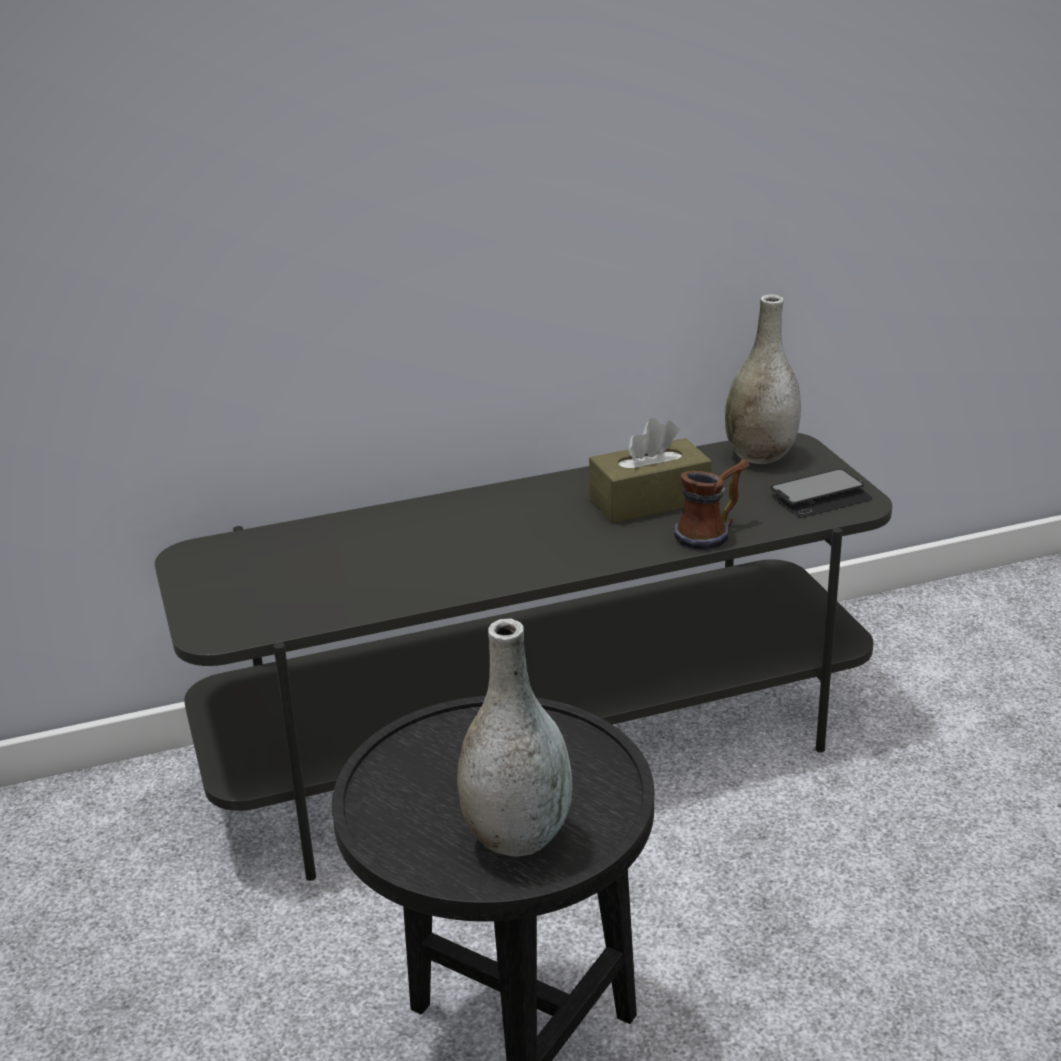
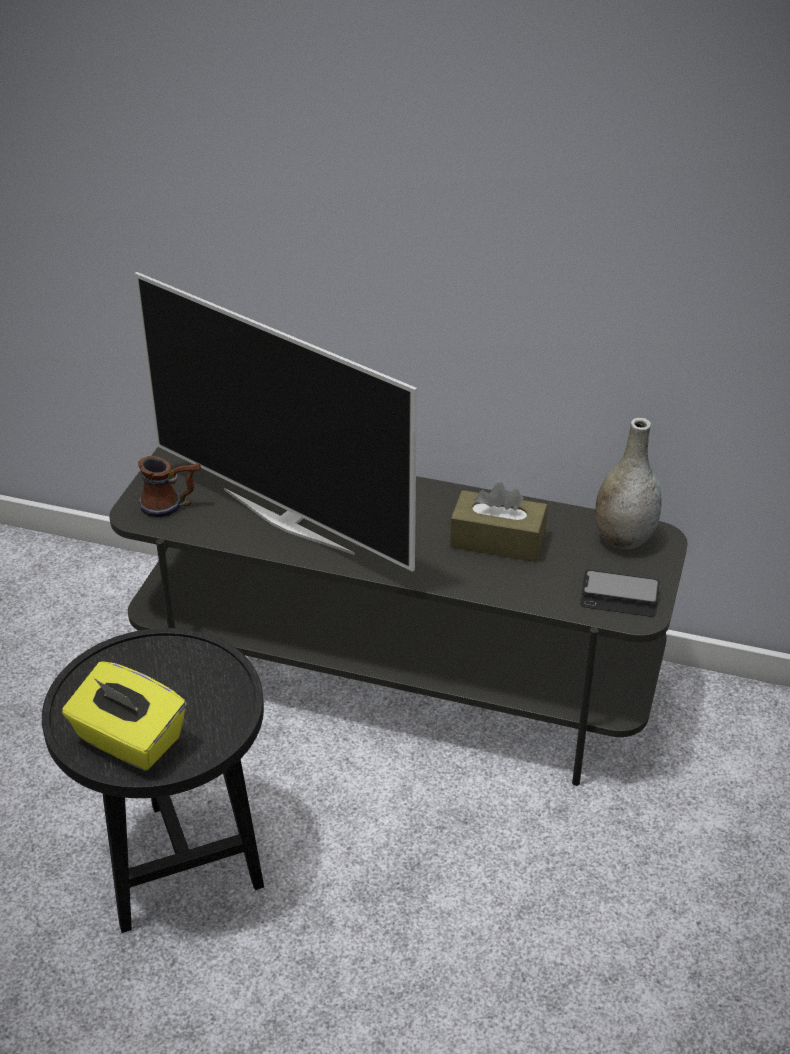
camera: 35 degrees right, 10 degrees up
grey vase [457,619,572,857] -> yellow tissue box [62,661,186,771]
mug [674,459,750,550] -> mug moved to [138,456,201,517]
none -> television [134,272,417,572]

